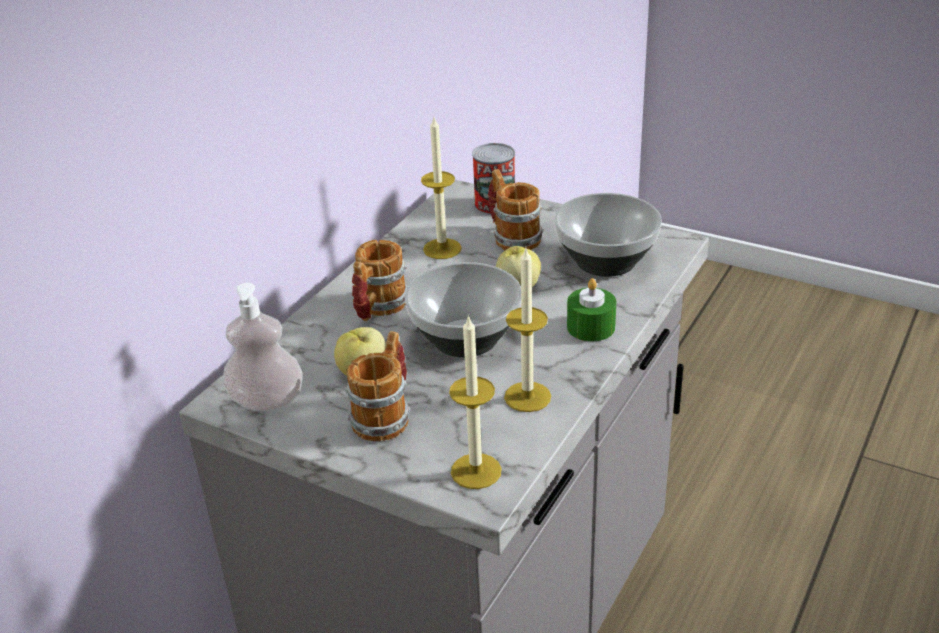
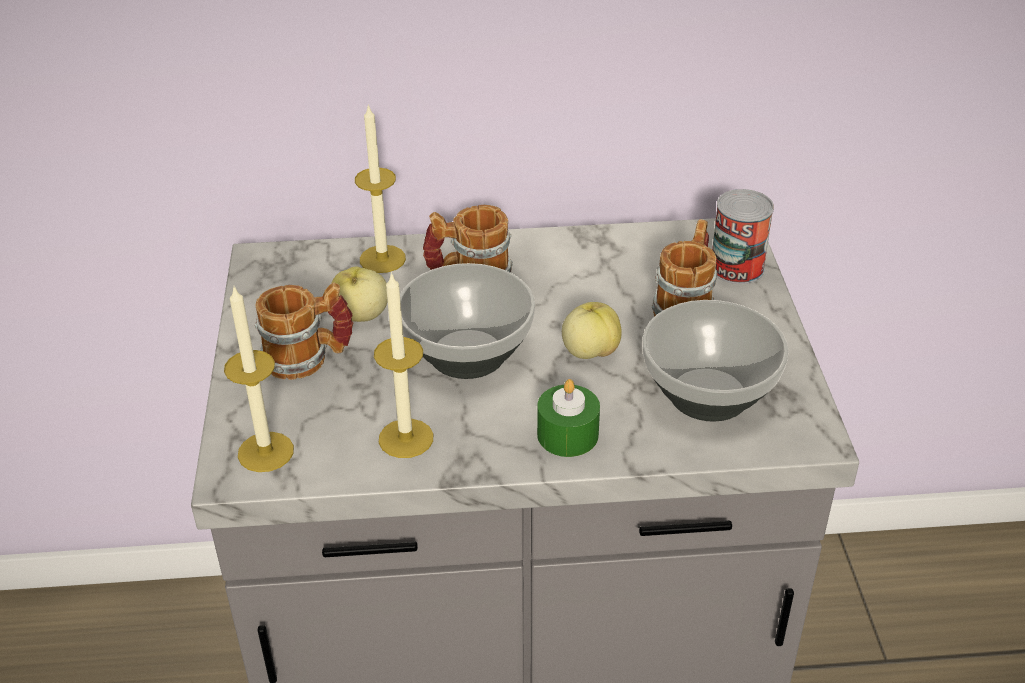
camera: 55 degrees right, 5 degrees up
soap dispenser [223,283,303,411] -> none
candle [421,117,462,259] -> candle moved to [355,104,406,273]

